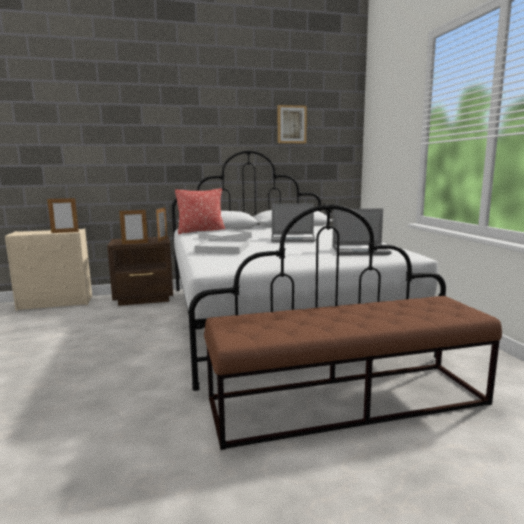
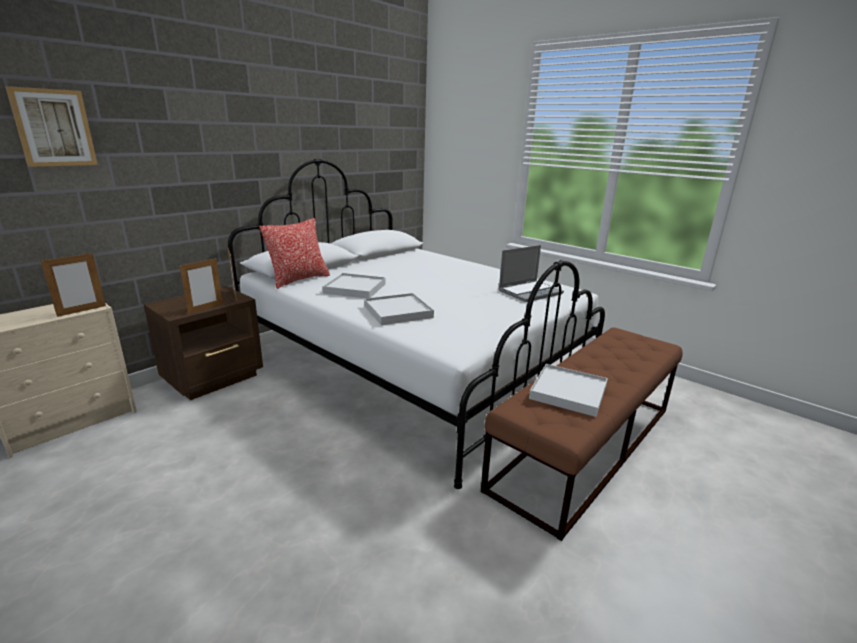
camera: 35 degrees left, 10 degrees up
laptop [271,203,316,242] -> none
picture [278,105,307,143] -> picture moved to [5,86,98,167]
none -> white tray [529,364,608,417]

